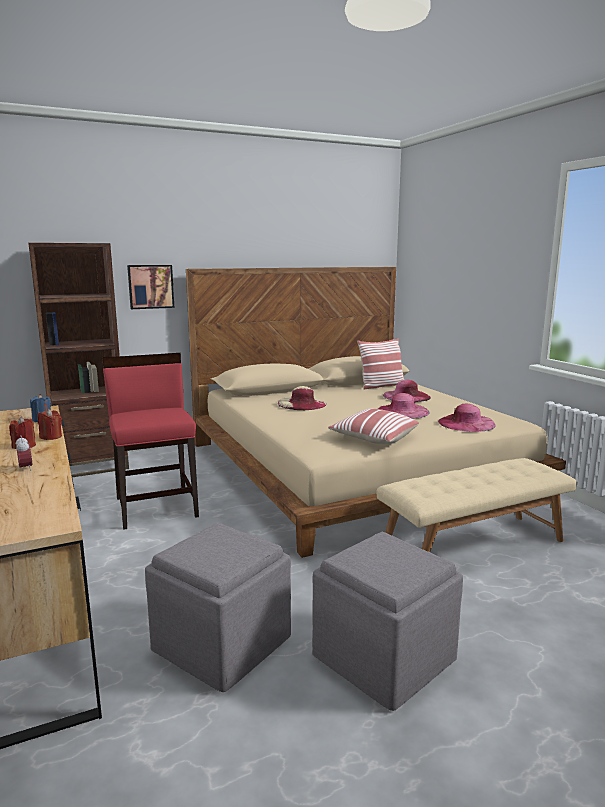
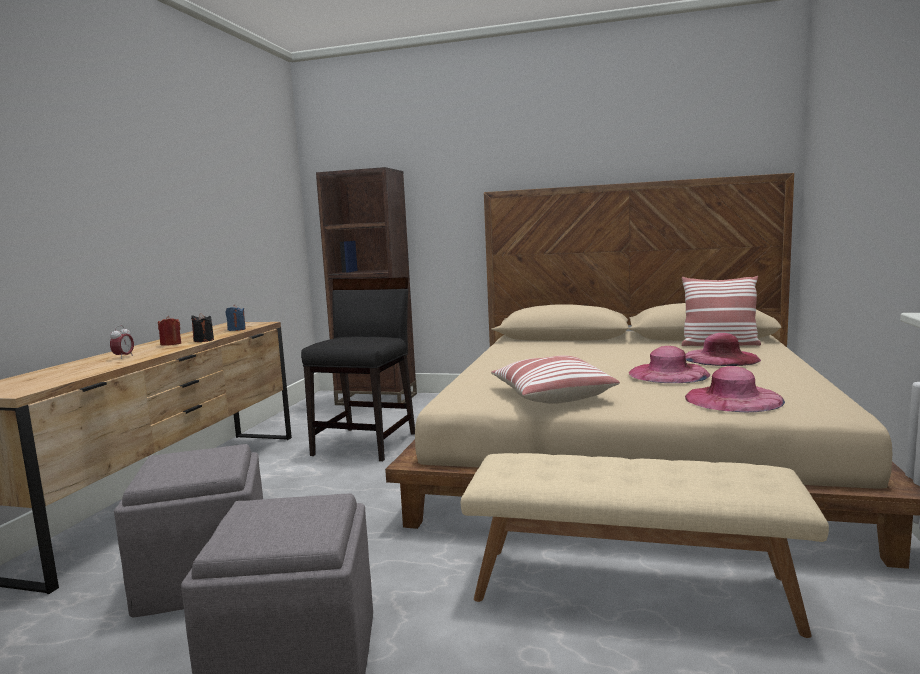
camera: 40 degrees right, 5 degrees down
red candle [38,409,62,440] -> black candle [191,313,214,342]
red chair [102,353,199,530] -> black chair [301,277,415,461]
picture [127,265,174,309] -> none
beige hat [278,386,327,410] -> none

